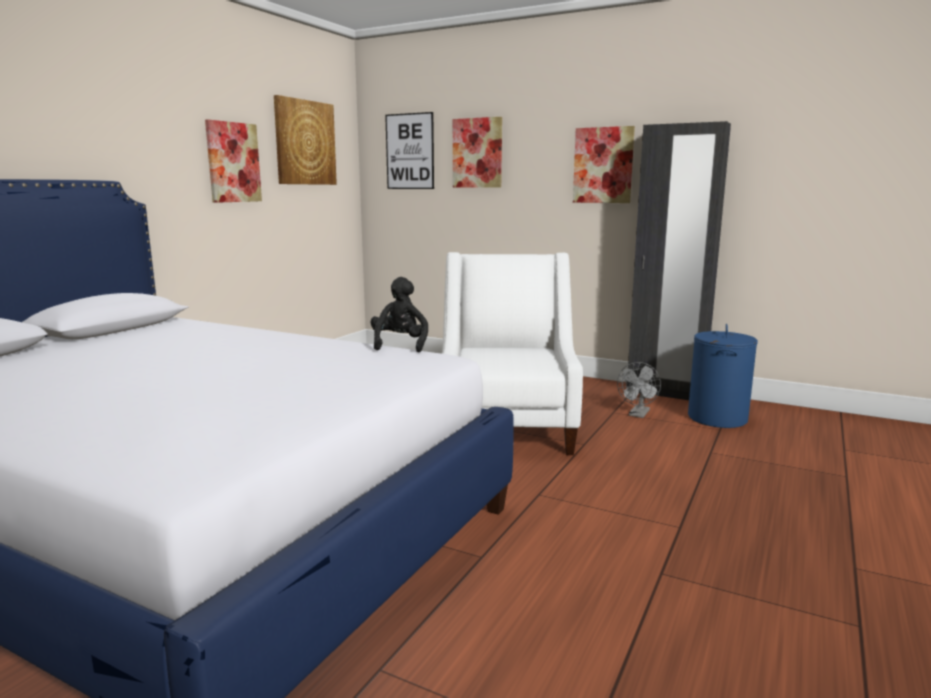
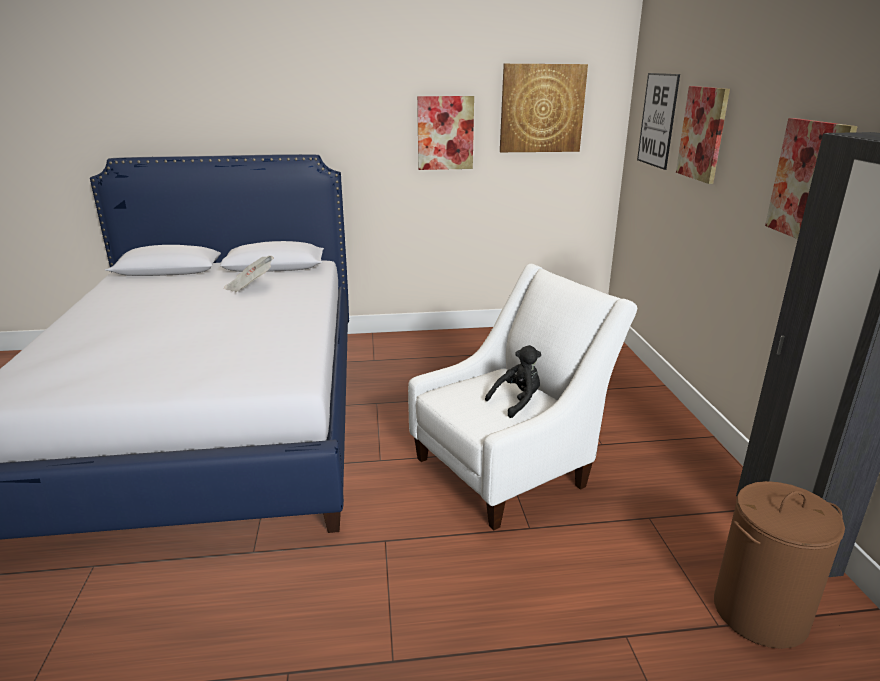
camera: 55 degrees right, 10 degrees up
black plush toy [370,277,428,352] -> black plush toy moved to [485,345,541,418]
grey fan [617,362,661,418] -> none
blue laundry basket [688,324,758,428] -> brown laundry basket [714,481,845,649]
none -> newspaper [224,256,274,292]

